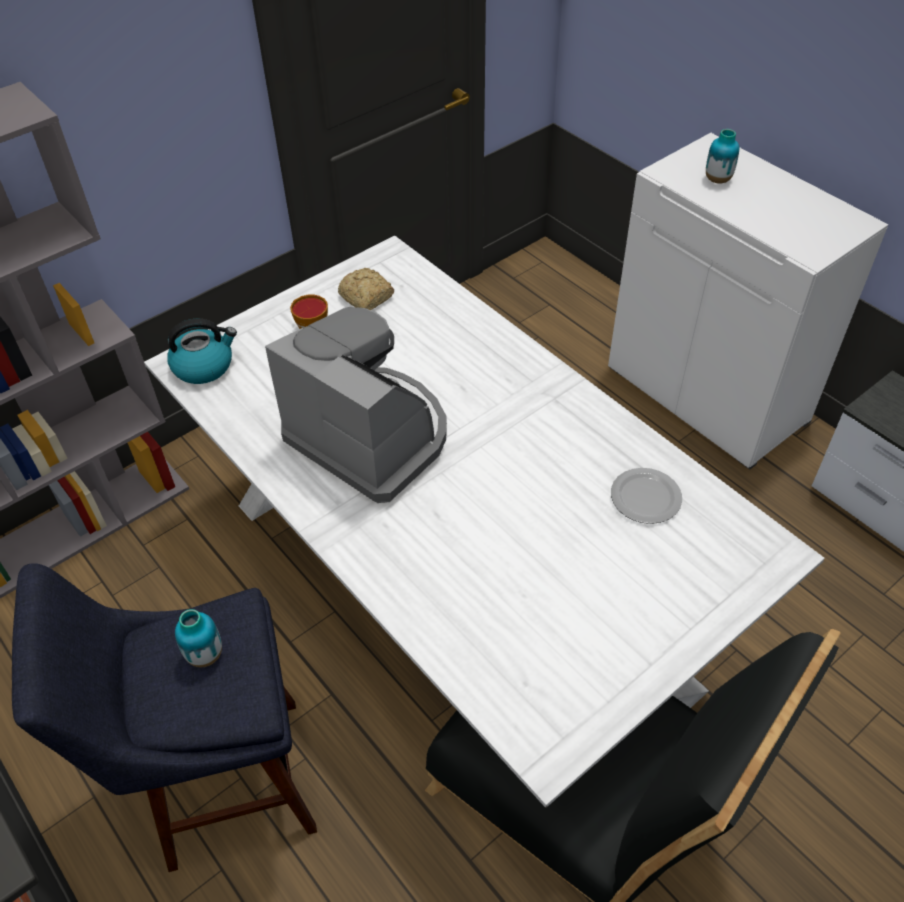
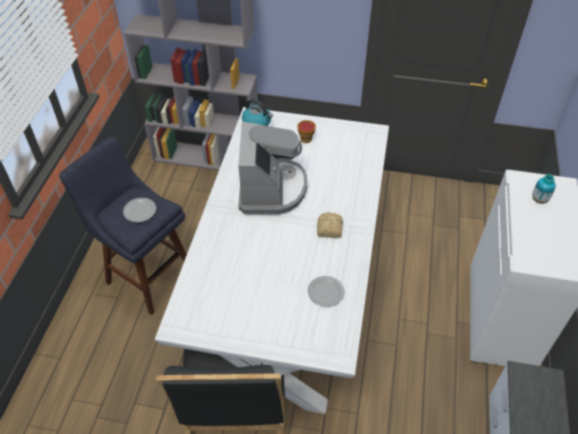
camera: 50 degrees right, 0 degrees up
vase [175,609,222,667] -> plate [123,198,156,222]
bread [338,268,394,310] -> bread moved to [317,212,343,238]

